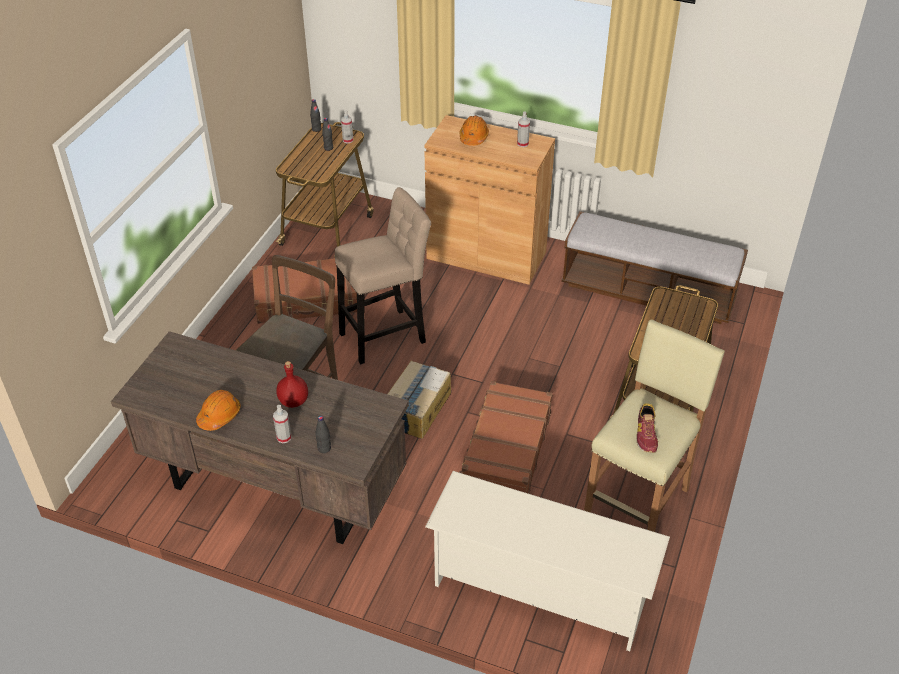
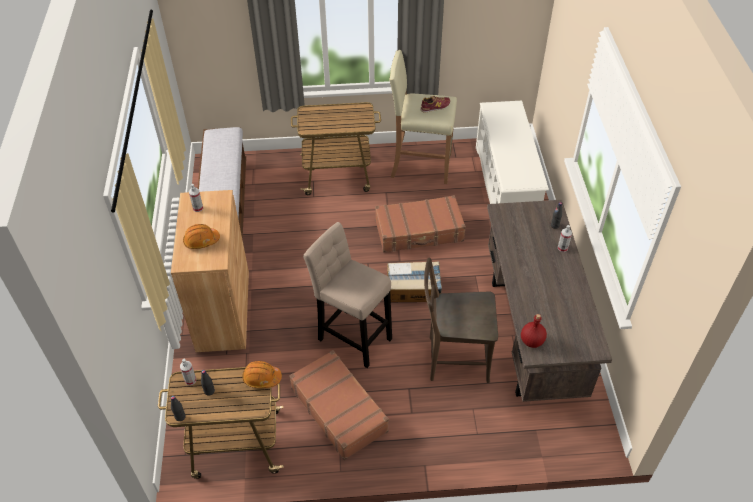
camera: 115 degrees left, 5 degrees up
orange hard hat [196,390,241,431] -> orange hard hat moved to [242,361,282,388]
red bottle [276,361,308,408] -> red bottle moved to [521,314,547,348]

